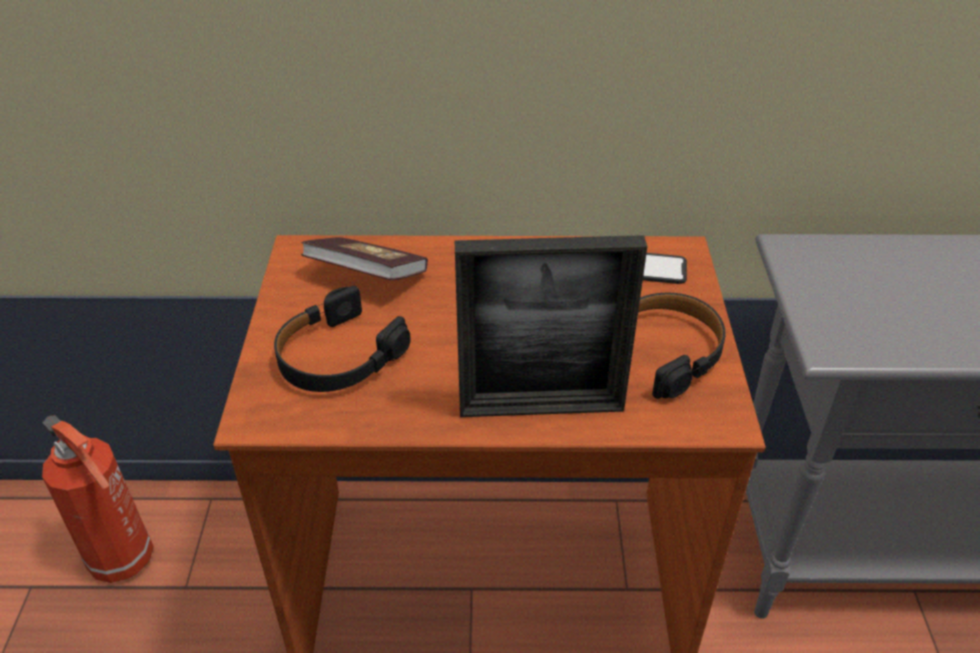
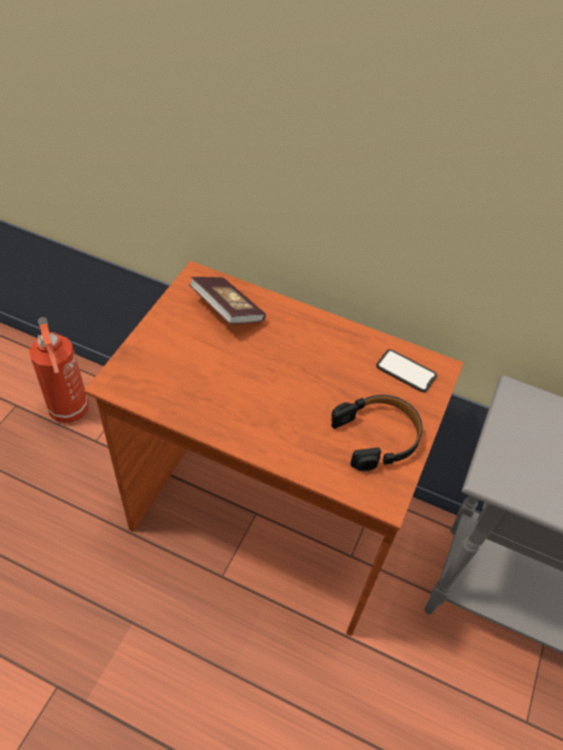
camera: 20 degrees right, 10 degrees up
black headphones [274,286,411,392] -> none
picture frame [454,235,647,417] -> none

